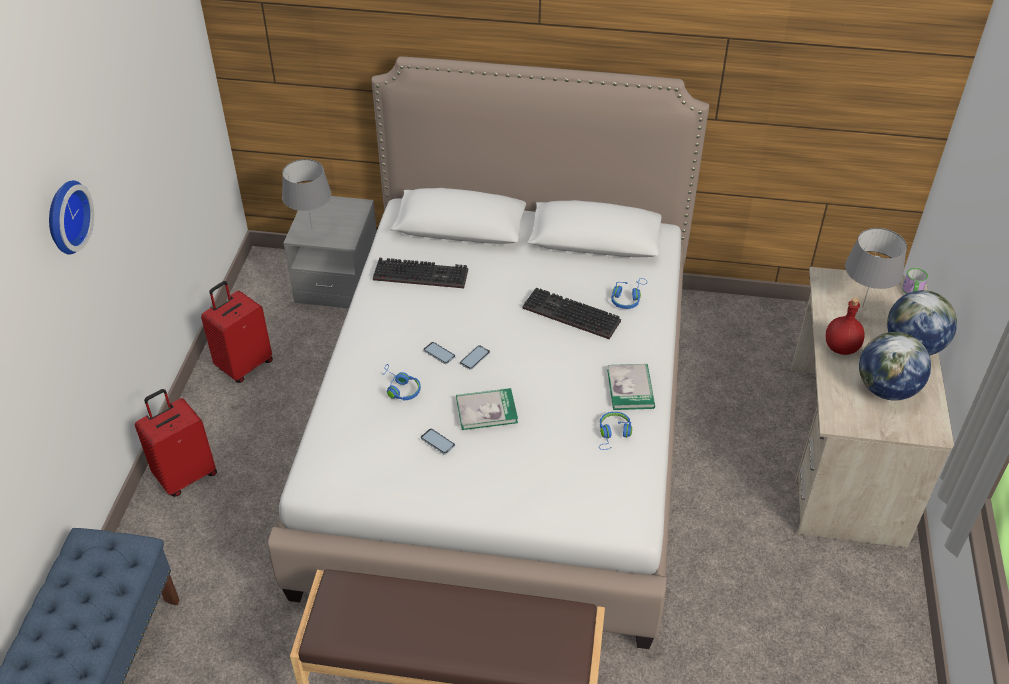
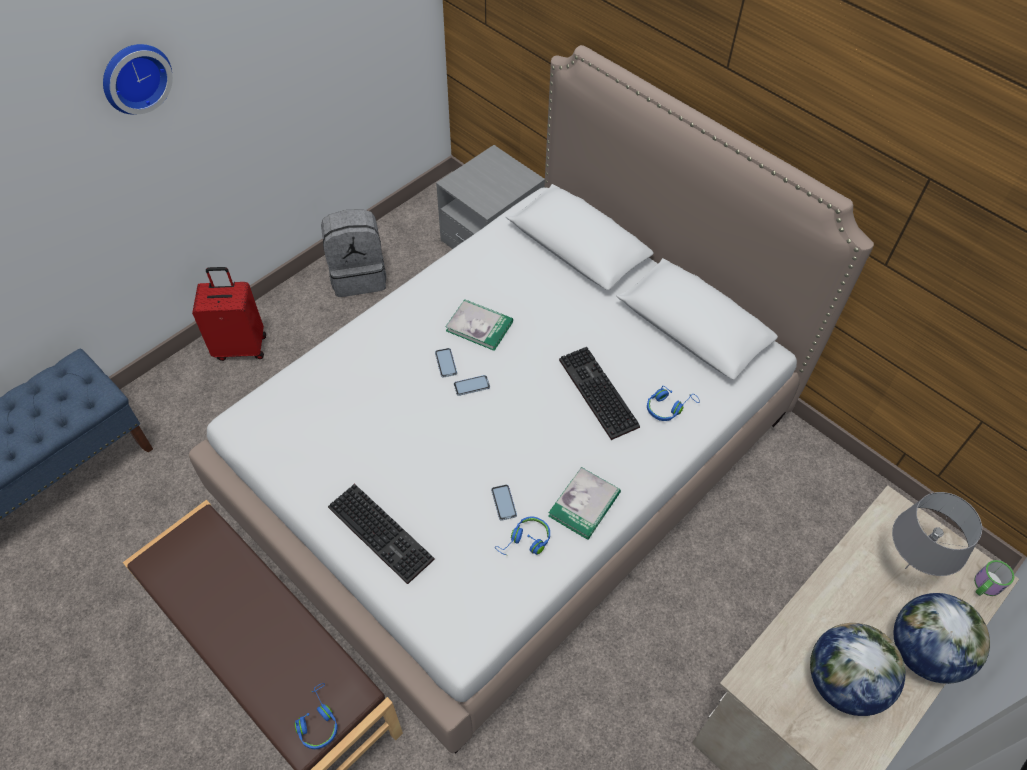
camera: 35 degrees right, 10 degrees up
red suitcase [201,281,273,383] -> grey backpack [321,209,386,297]
grey table lamp [282,159,331,228] -> none
keyboard [373,257,468,289] -> keyboard moved to [328,484,435,584]
blue headphones [383,364,421,400] -> blue headphones moved to [295,683,338,749]
phone [420,428,455,455] -> phone moved to [491,484,517,521]
book [456,388,518,430] -> book moved to [445,299,513,351]
red bottle [825,298,865,355] -> none

